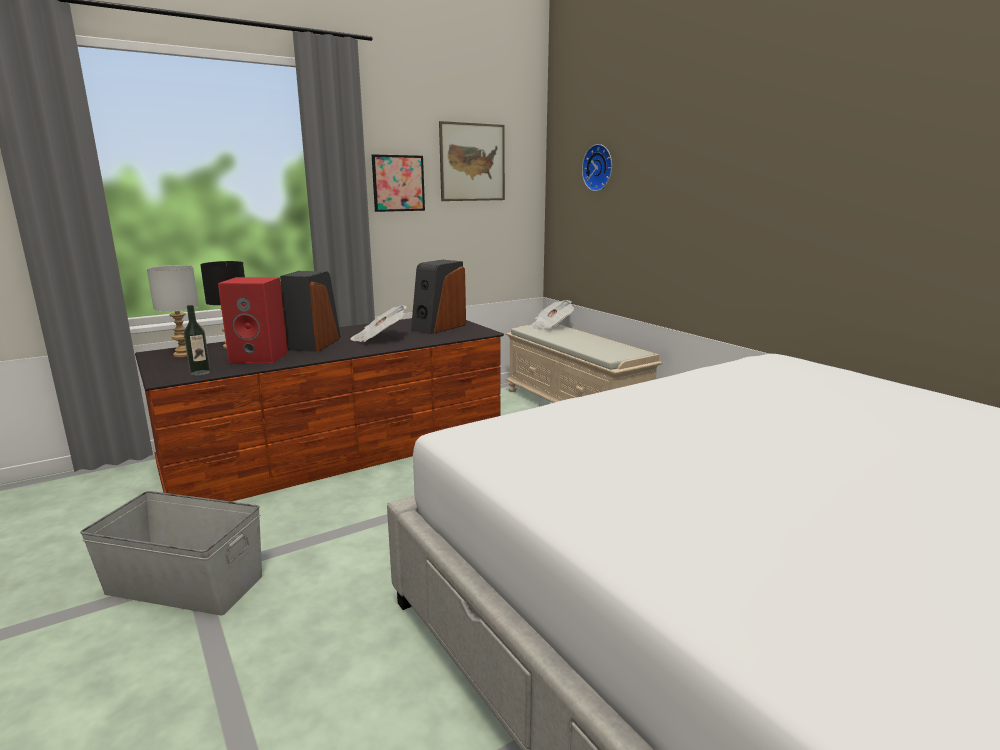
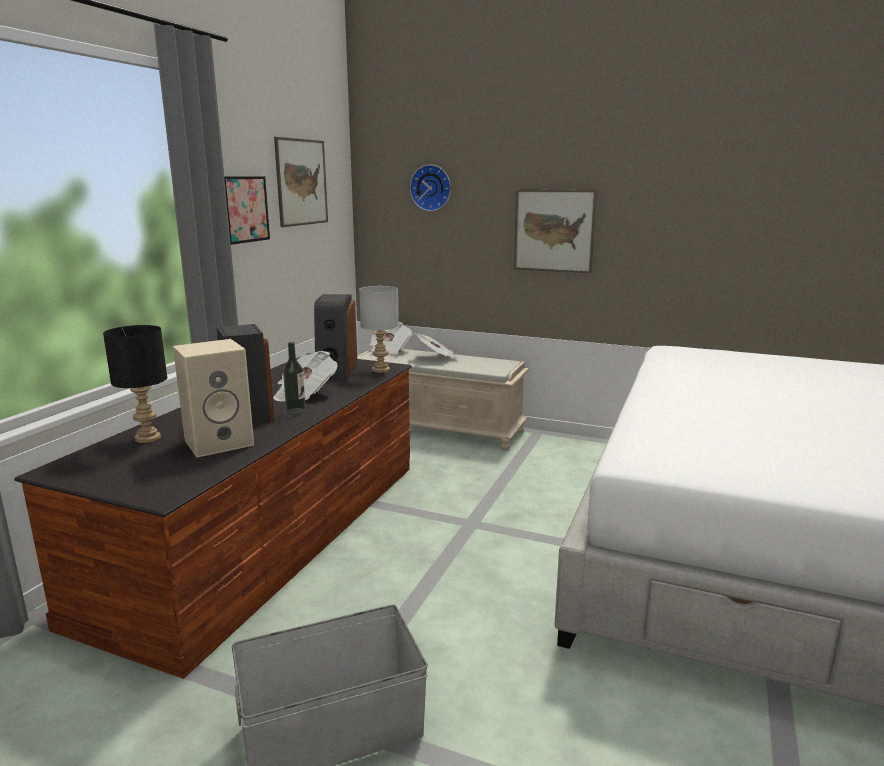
camera: 35 degrees left, 0 degrees up
grey table lamp [147,265,199,357] -> grey table lamp moved to [359,286,399,373]
bottle [184,305,211,376] -> bottle moved to [283,342,306,415]
red speaker [218,277,288,363] -> beige speaker [173,339,254,458]
none -> newspaper [414,333,460,360]
none -> picture [514,189,597,273]

